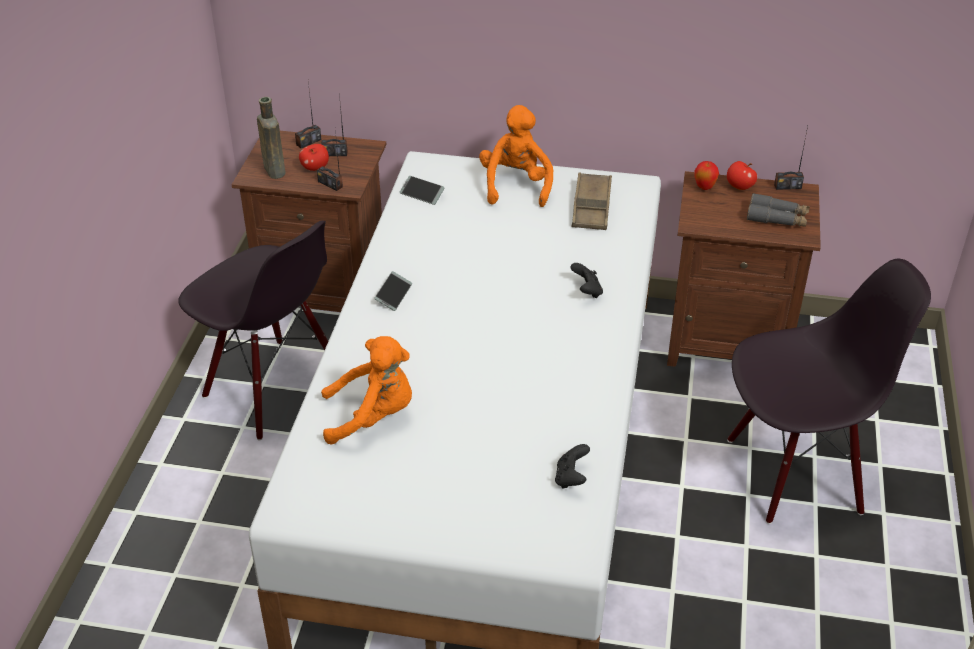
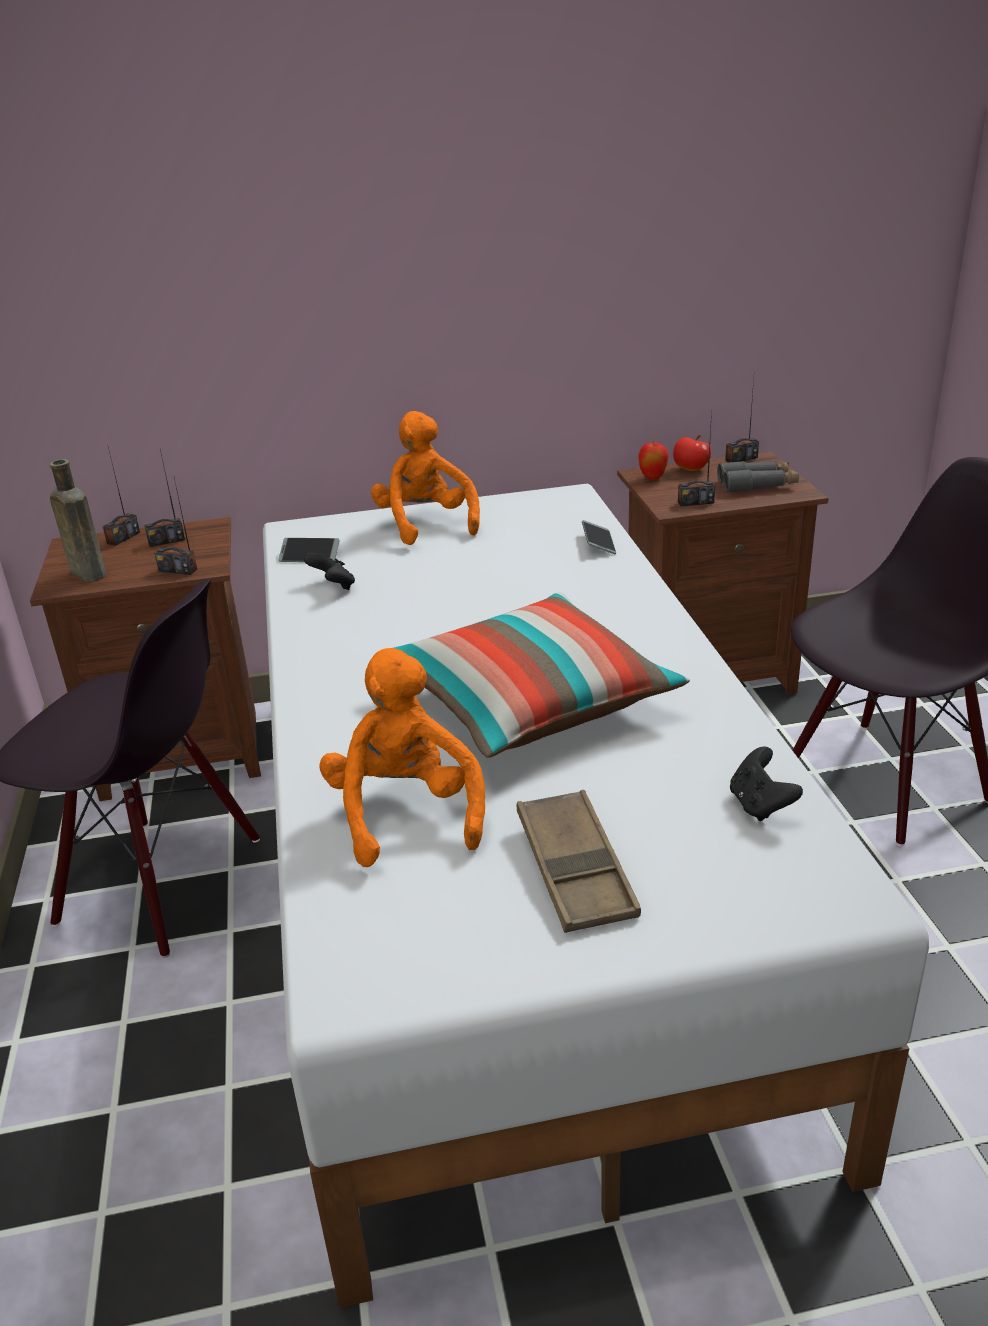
camera: 20 degrees left, 10 degrees down
apple [299,144,329,171] -> none
orange plush toy [321,336,412,445] -> orange plush toy turned 75 degrees counterclockwise [319,648,485,867]
phone [374,271,412,311] -> phone moved to [582,520,616,554]
black game controller [571,263,603,298] -> black game controller moved to [304,553,355,590]
brown tray [572,172,612,230] -> brown tray moved to [517,790,641,933]
none -> pillow [394,592,690,758]
none -> radio [678,410,715,506]

